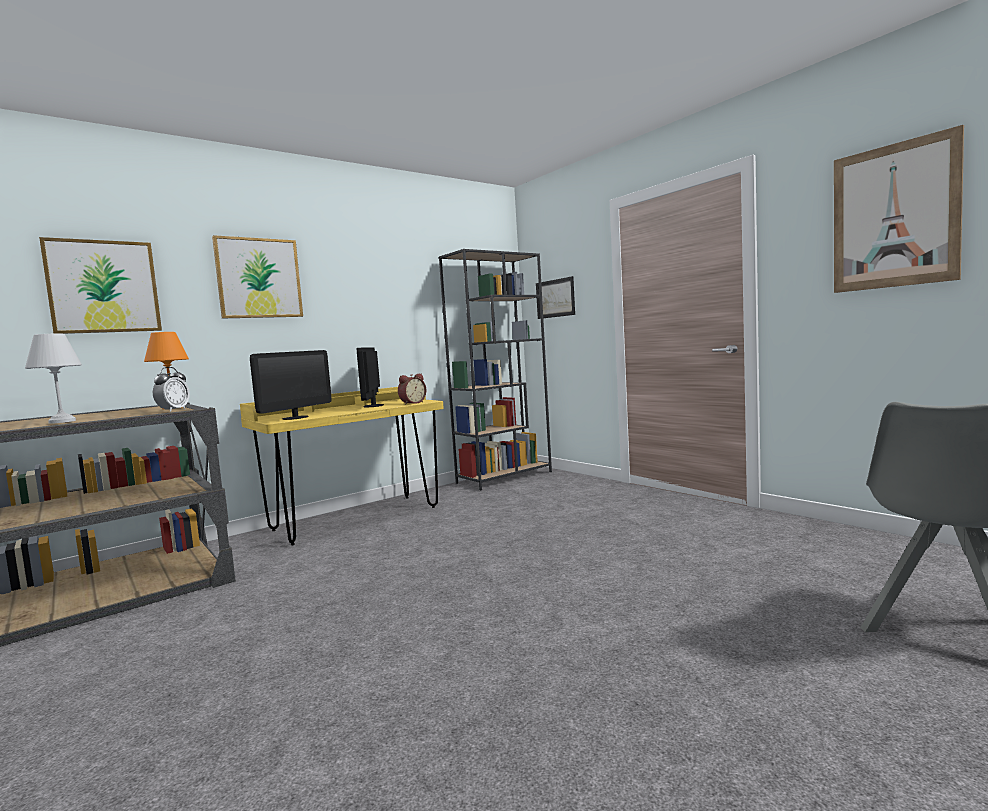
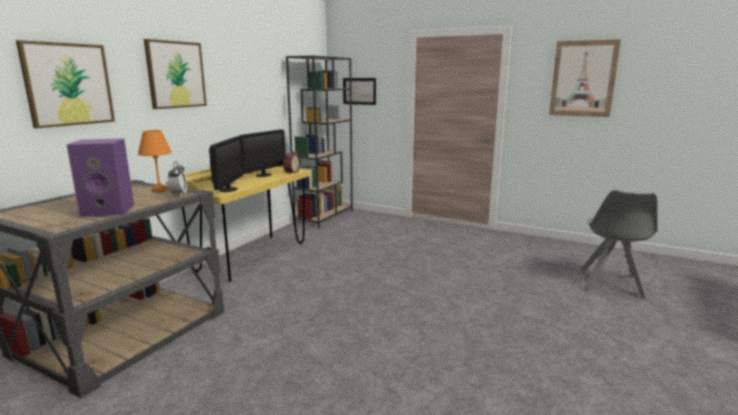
camera: 25 degrees left, 10 degrees up
white table lamp [25,333,82,424] -> purple speaker [66,138,134,217]
monitor [357,348,384,407] -> monitor turned 120 degrees counterclockwise [238,130,286,177]

